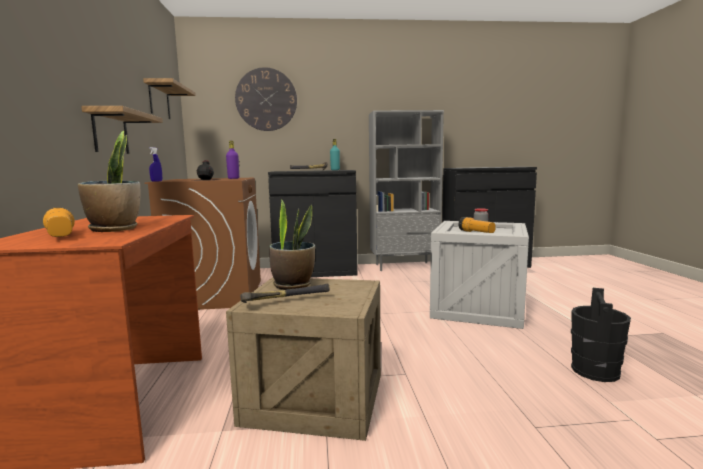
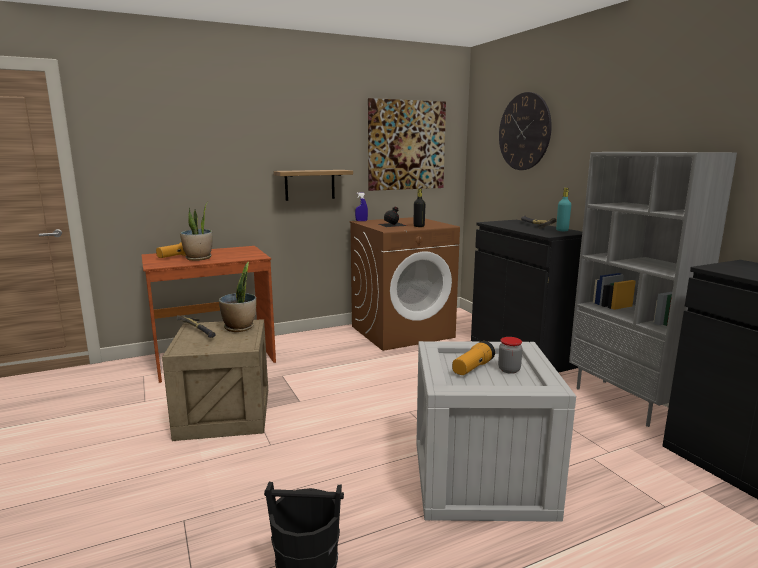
camera: 70 degrees right, 5 degrees up
shelf [143,78,196,119] -> picture [368,98,446,191]
purple bottle [226,141,239,179] -> black bottle [414,189,425,227]

